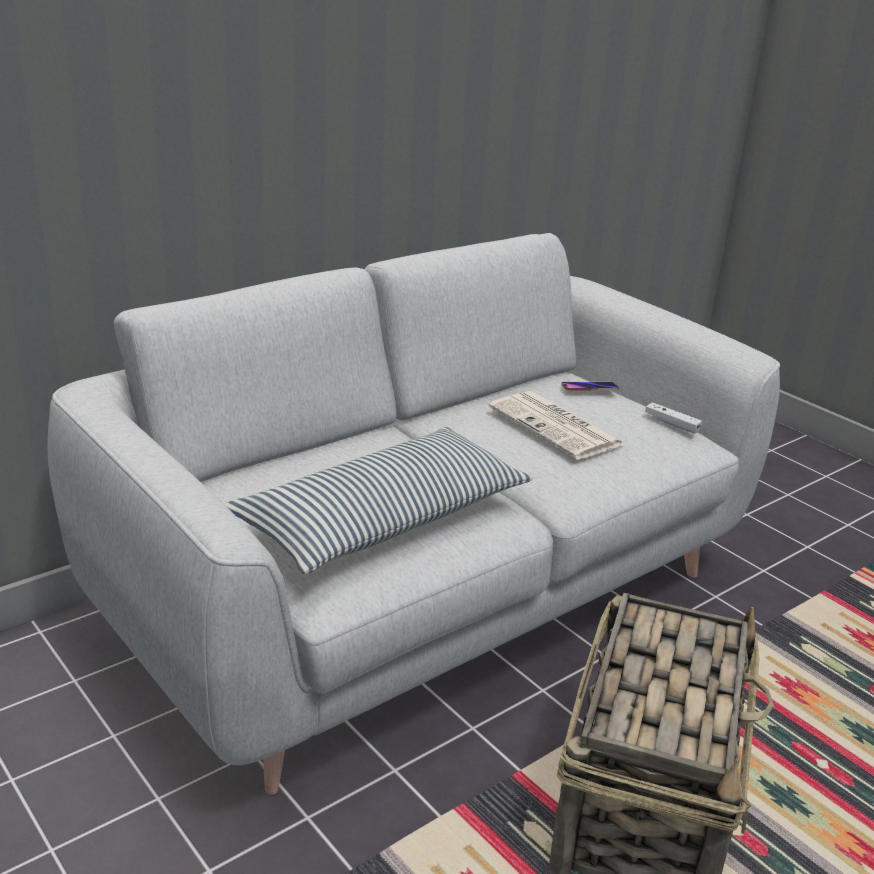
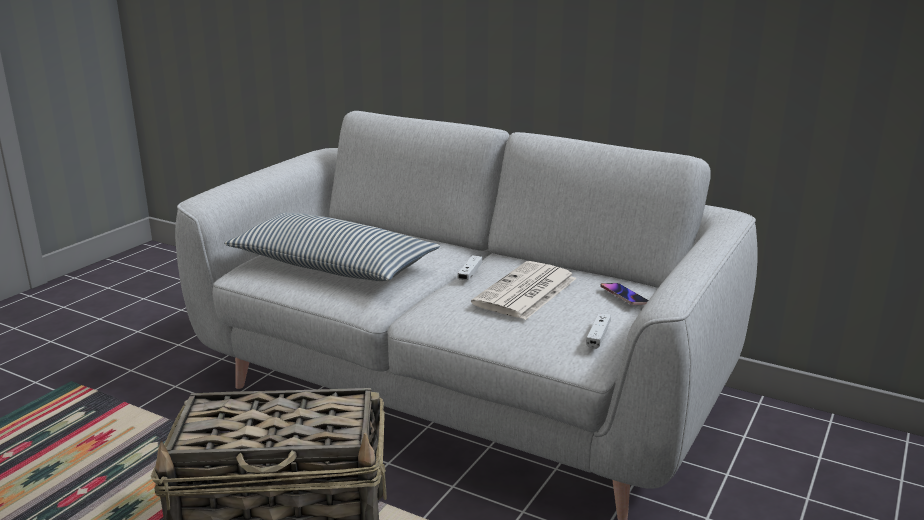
camera: 70 degrees right, 5 degrees down
none -> white game controller [457,255,482,280]

